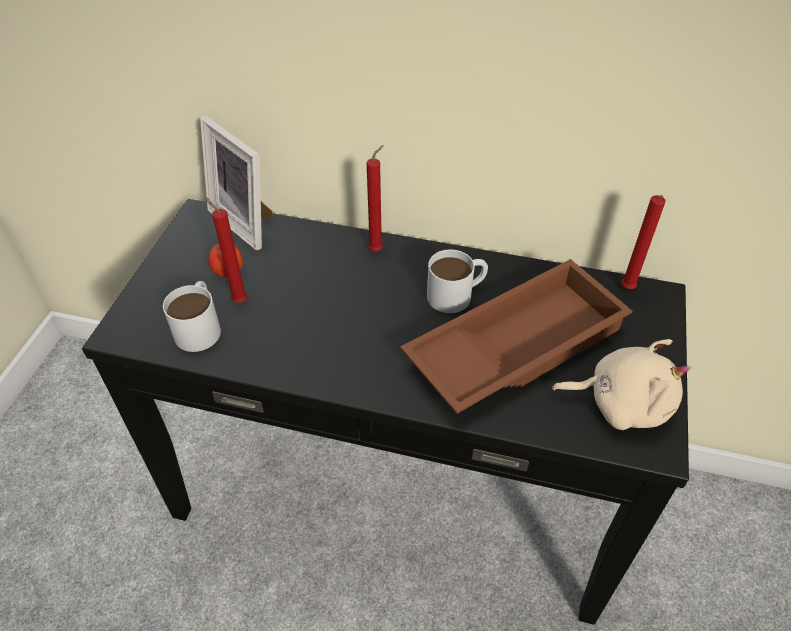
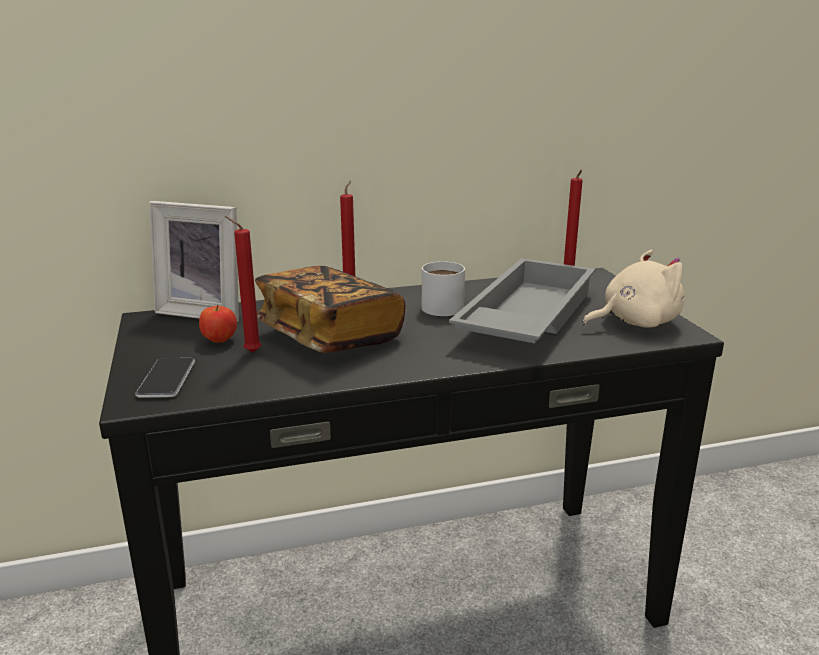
camera: 30 degrees left, 25 degrees down
white mug [163,281,221,352] -> none
brown tray [400,259,633,414] -> grey tray [449,258,595,343]
none -> phone [135,358,195,398]
none -> book [255,266,405,353]

